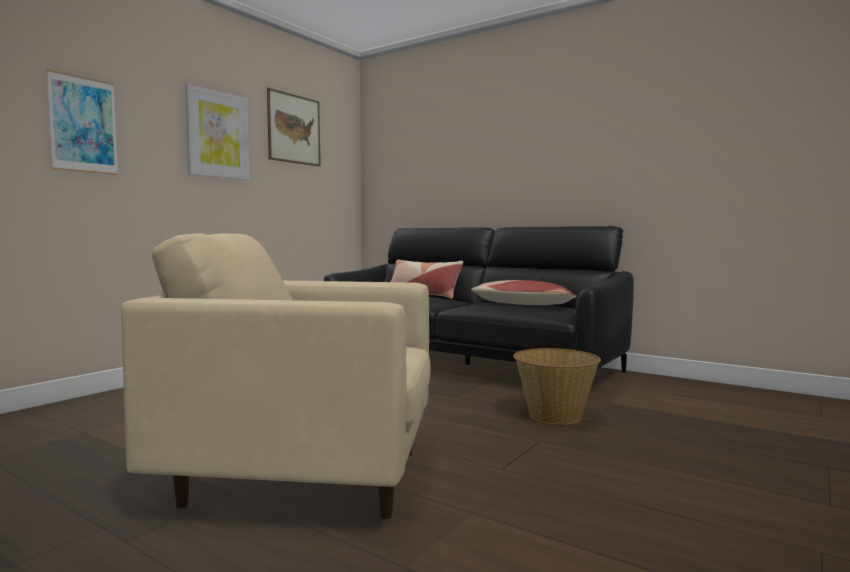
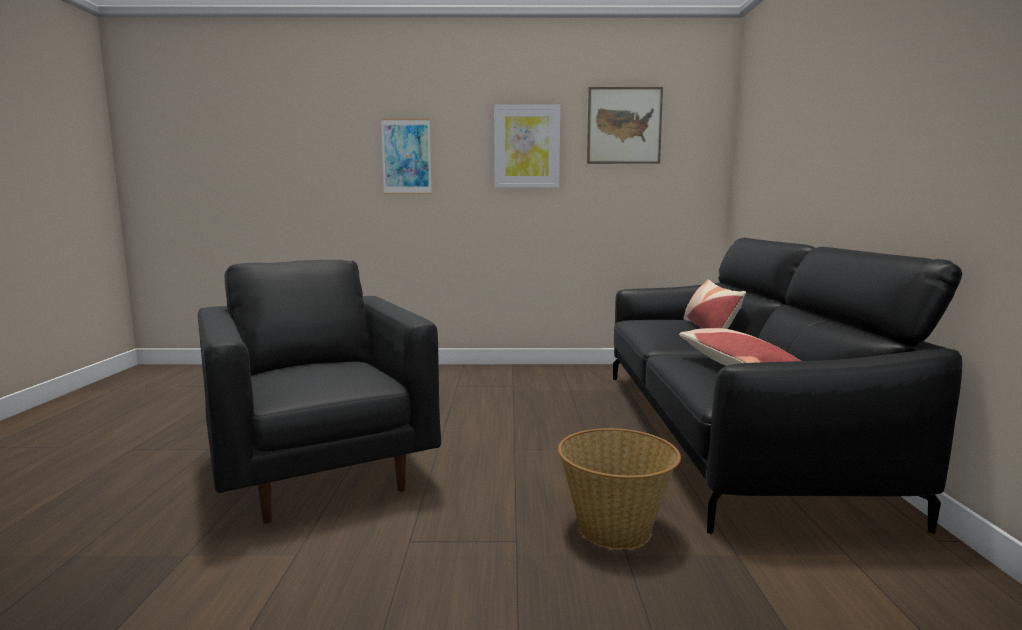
camera: 55 degrees right, 5 degrees up
beige armchair [121,233,431,519] -> black armchair [198,260,441,524]

